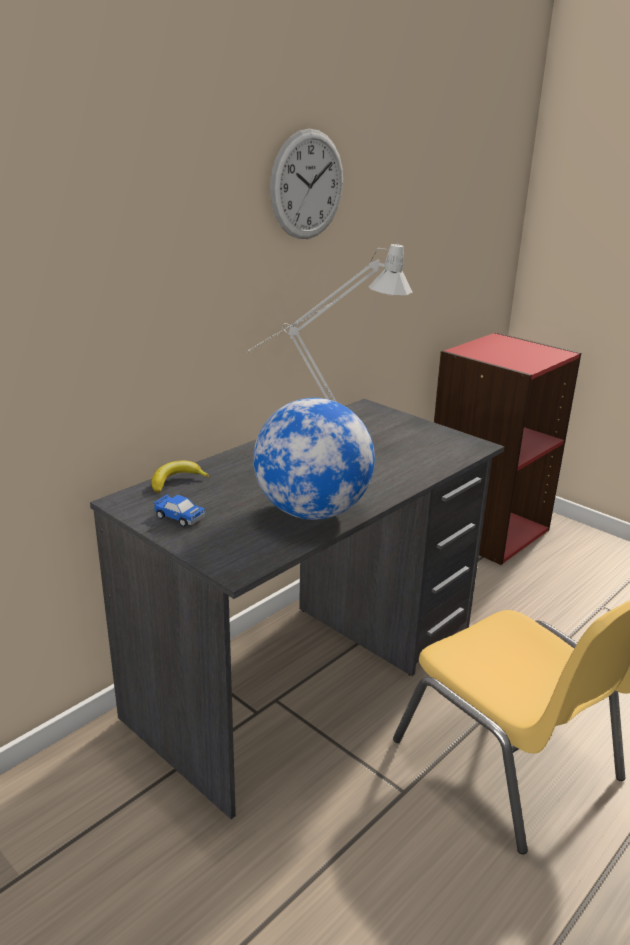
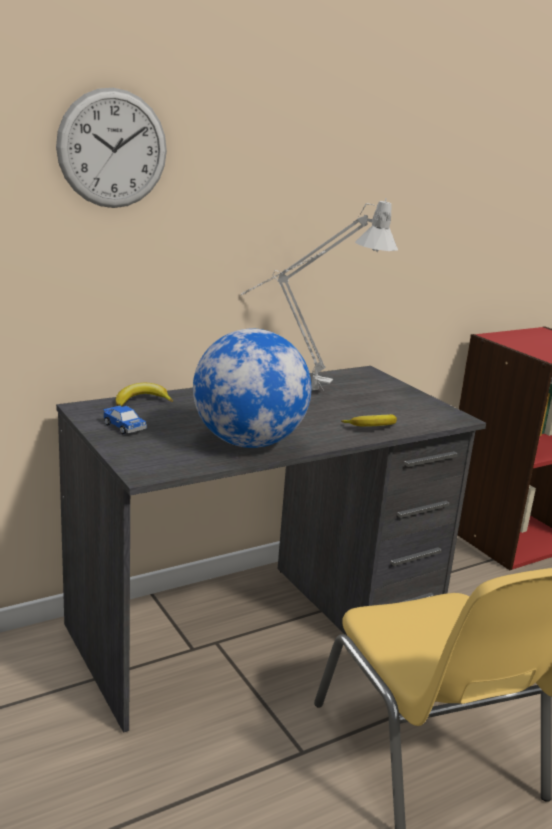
camera: 15 degrees right, 5 degrees down
wall clock [270,129,343,239] -> wall clock moved to [56,88,167,208]
none -> banana [341,414,397,427]

